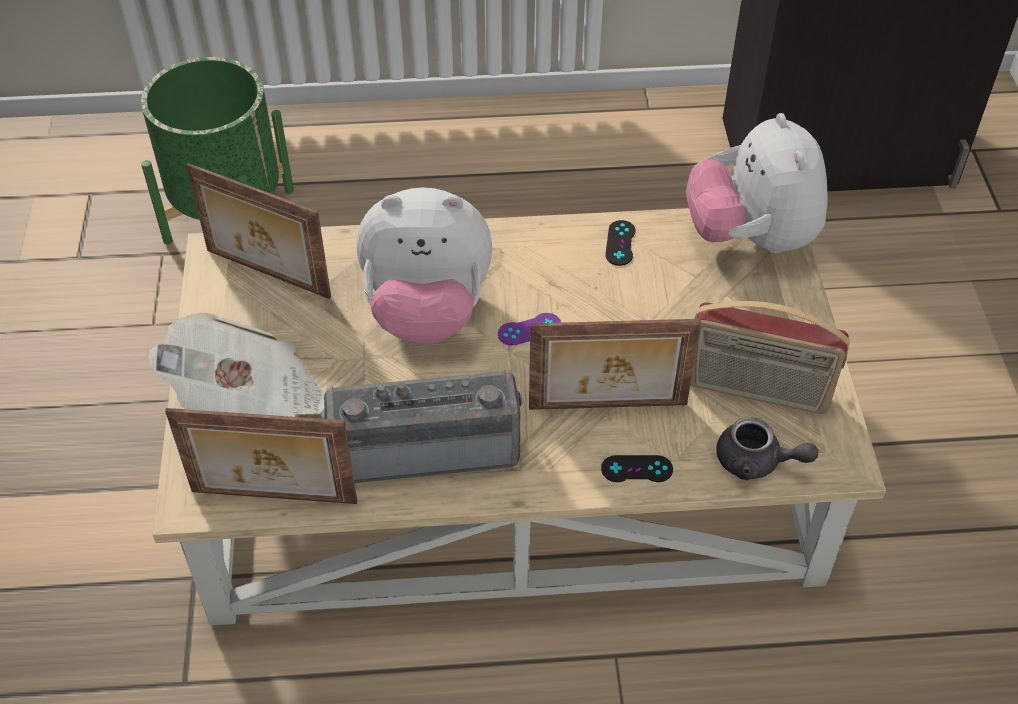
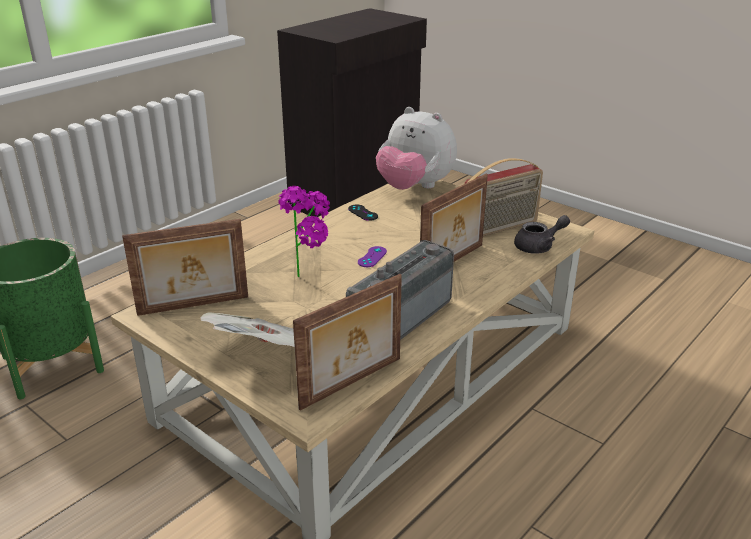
camera: 45 degrees left, 20 degrees down
plush toy [357,187,492,345] -> potted plant [278,186,330,277]
black game controller [601,455,673,482] -> none

